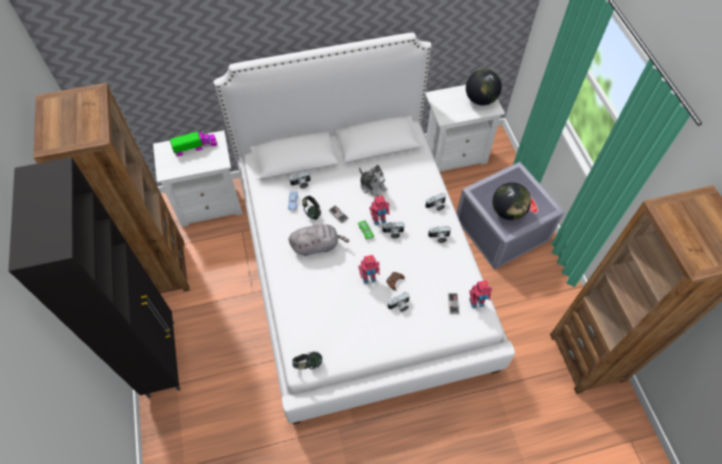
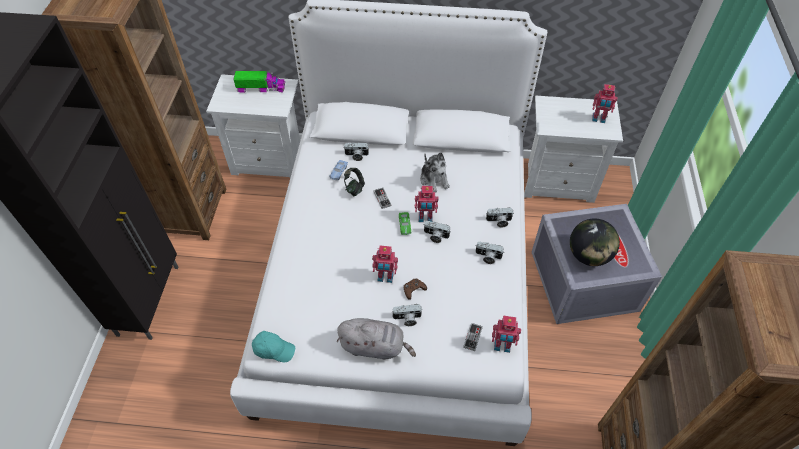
camera: 20 degrees right, 5 degrees down
grey plush toy [289,224,349,256] -> grey plush toy moved to [337,318,416,359]
headphones [292,352,322,369] -> turquoise cap [252,331,295,362]
globe [466,69,502,105] -> toy robot [592,84,618,123]

